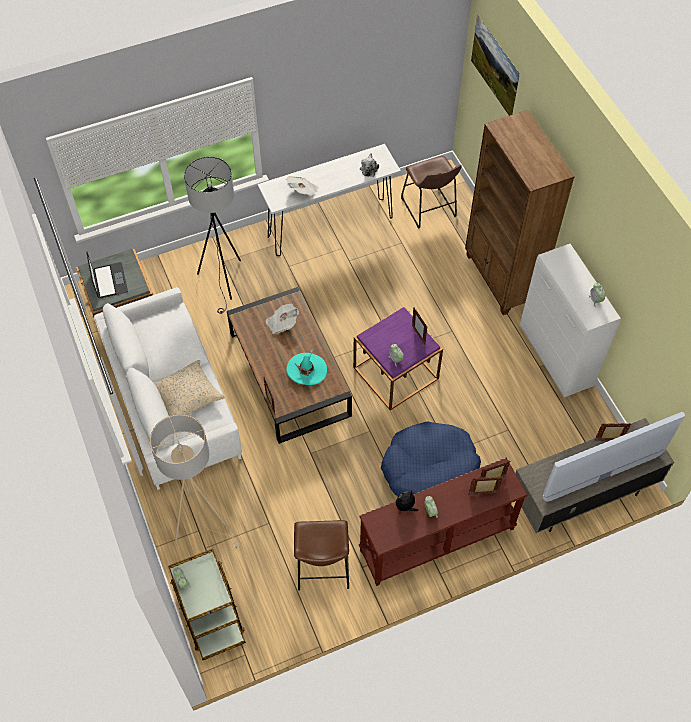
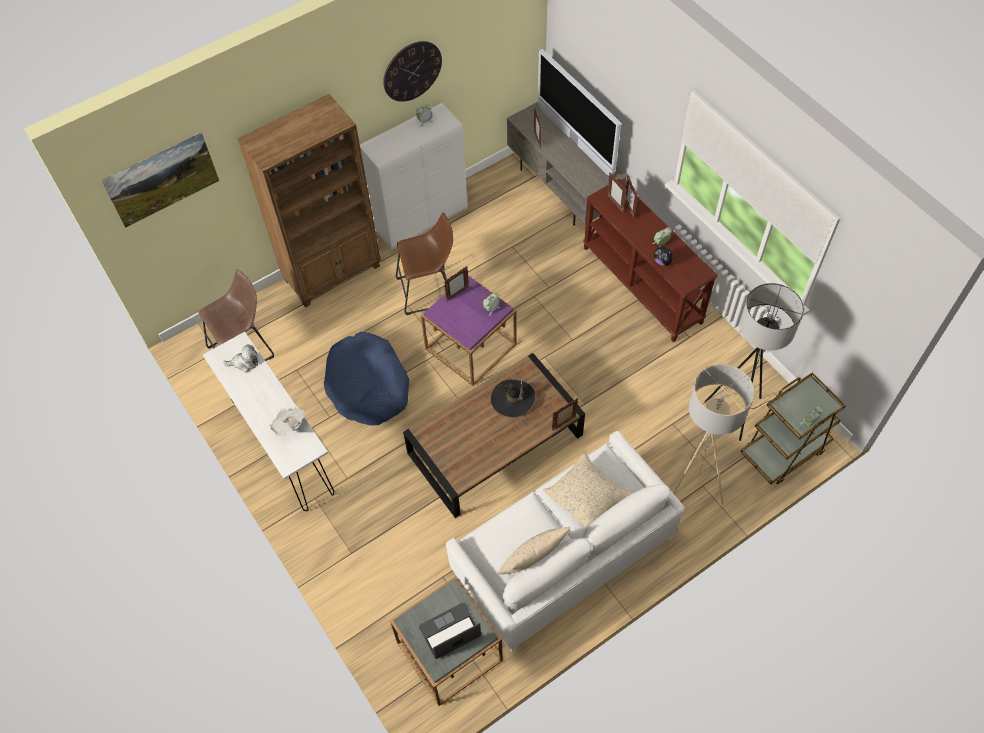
camera: 100 degrees left, 0 degrees up
grey floor lamp [184,157,241,314] -> grey floor lamp moved to [704,283,804,441]
newspaper [266,304,299,334] -> none
turquoise hat [287,349,327,385] -> black hat [491,379,535,417]
brown stool [294,520,349,591] -> brown stool moved to [396,213,453,315]
blue dog bed [381,421,481,496] -> blue dog bed moved to [324,332,409,425]
none -> wall clock [383,41,442,102]
none -> beige pillow [498,527,570,574]

